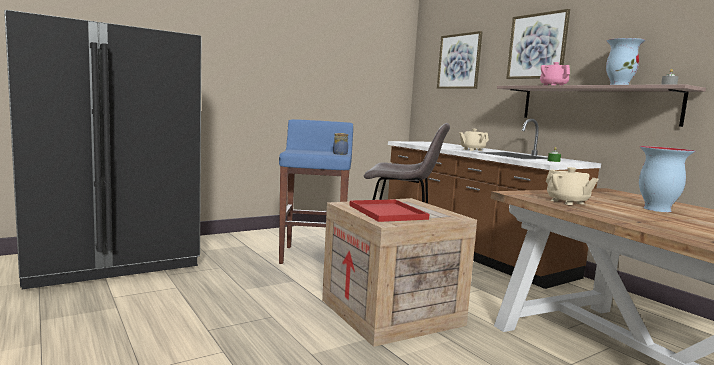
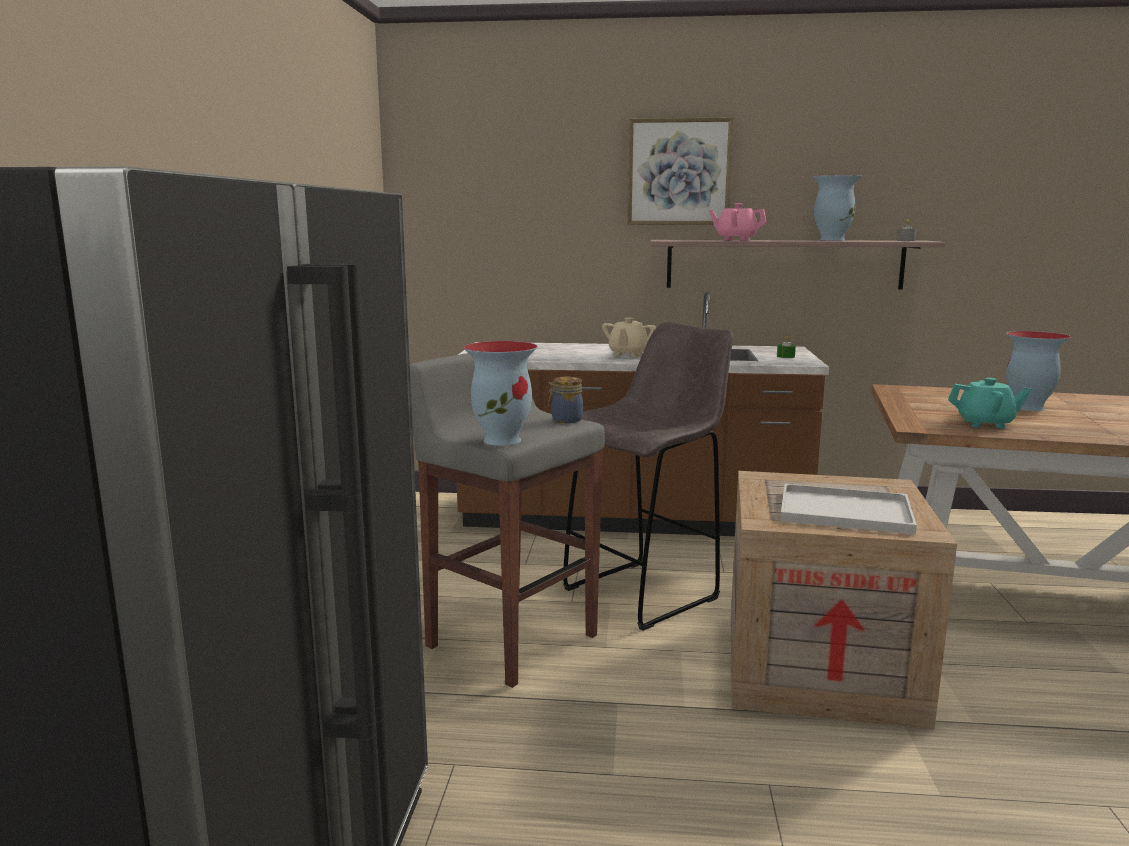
camera: 50 degrees left, 5 degrees up
blue stool [279,119,353,264] -> grey stool [410,353,605,688]
red tray [349,199,429,222] -> white tray [780,484,917,535]
picture [437,31,483,89] -> none
beige teapot [546,167,598,205] -> turquoise teapot [948,378,1031,429]
none -> vase [463,341,538,446]

